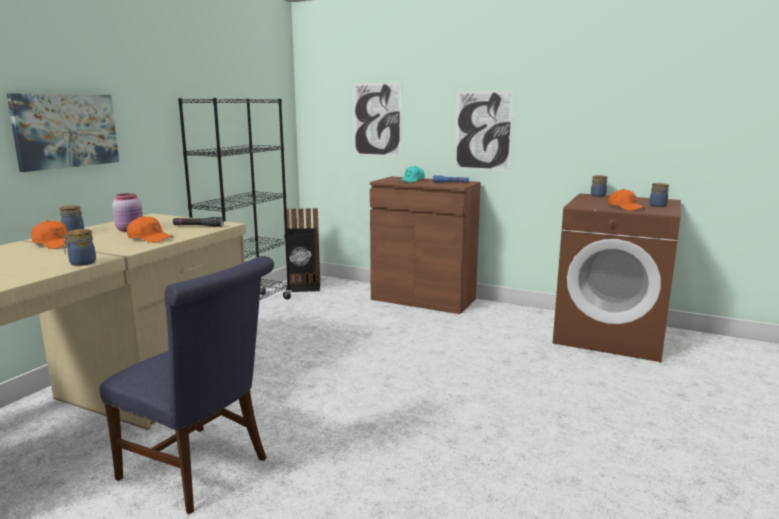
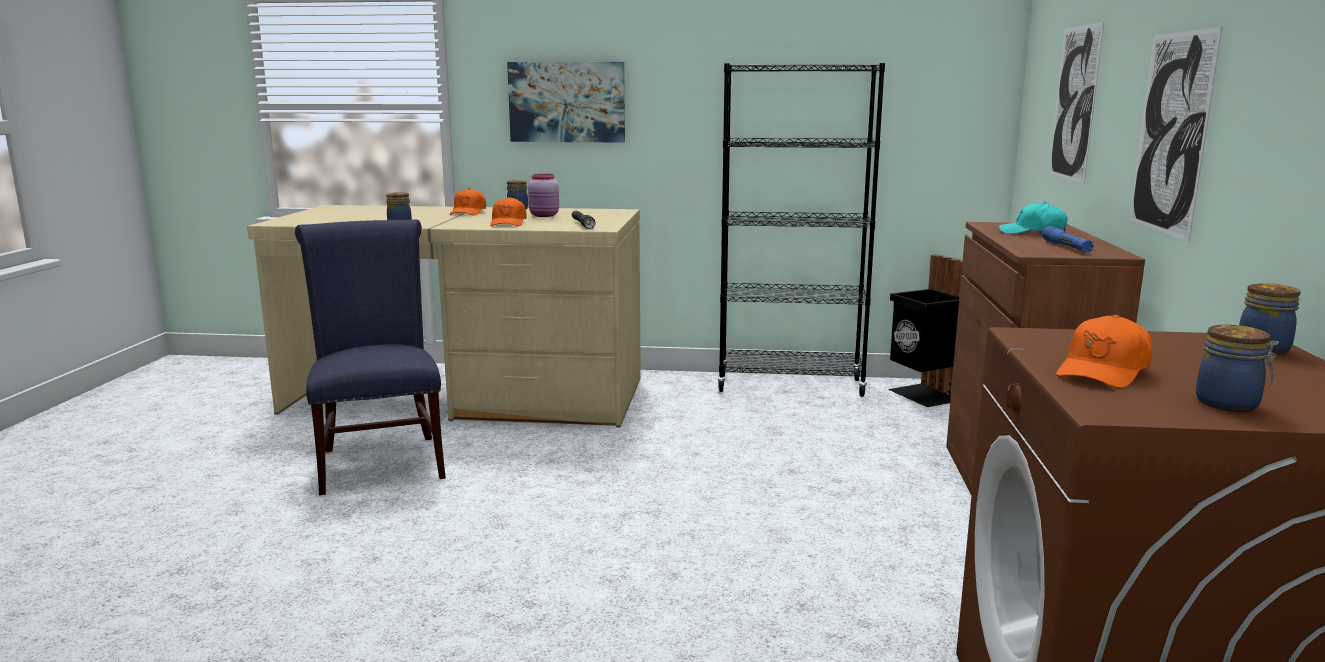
camera: 70 degrees right, 0 degrees up
blue chair [100,256,274,515] -> blue chair turned 150 degrees clockwise [295,219,446,495]

